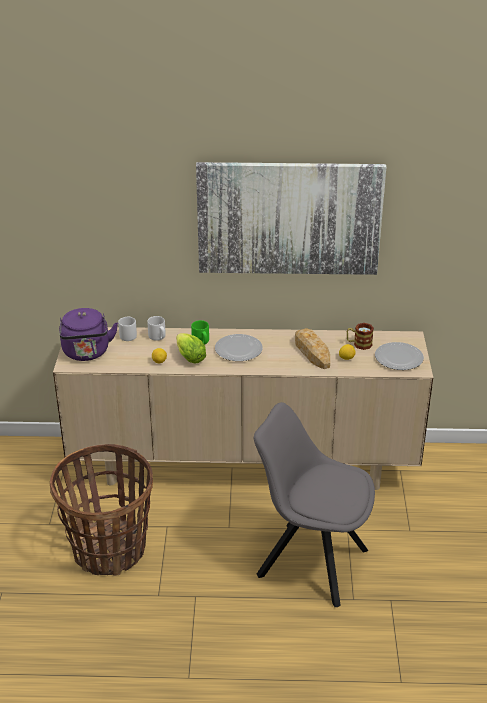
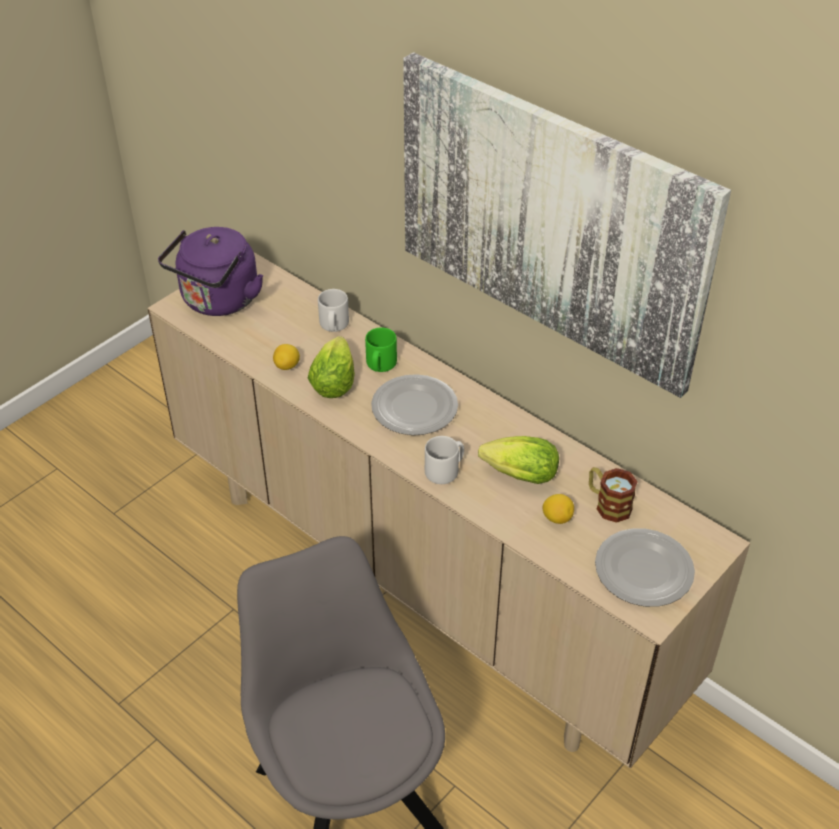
camera: 40 degrees right, 10 degrees up
basket [50,444,153,576] -> none
grey mug [118,317,137,341] -> grey mug moved to [425,436,464,484]
bread [295,328,330,369] -> lettuce [478,436,559,484]

